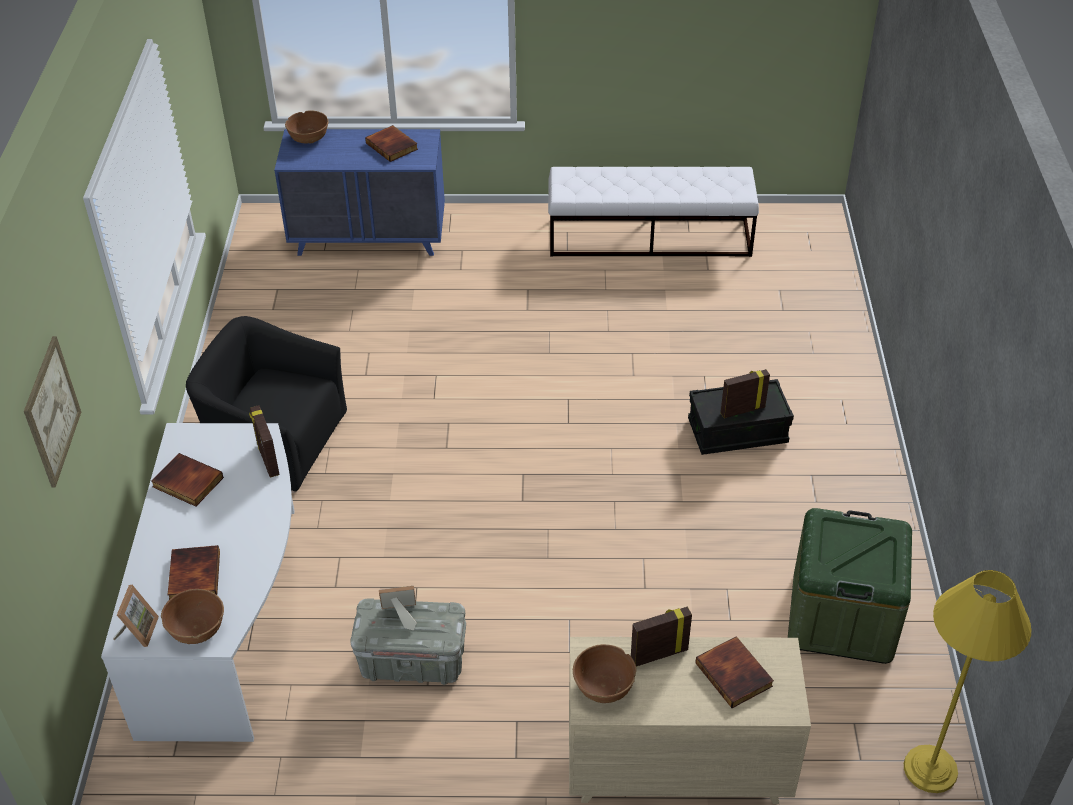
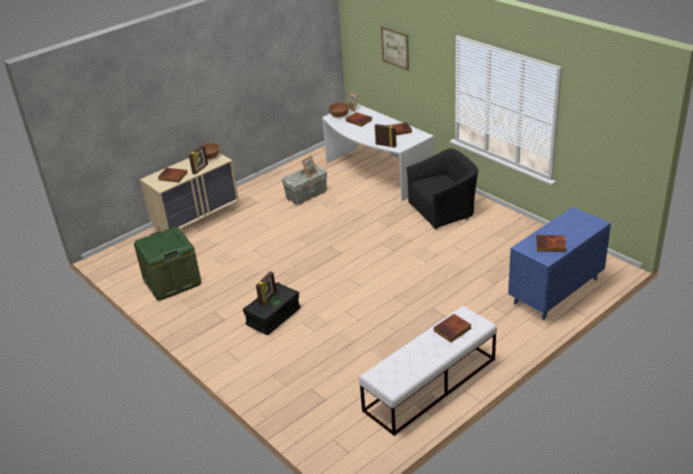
camera: 140 degrees right, 10 degrees down
brown bowl [285,110,329,143] -> none
yellow floor lamp [904,570,1032,793] -> none
none -> book [434,314,472,342]

